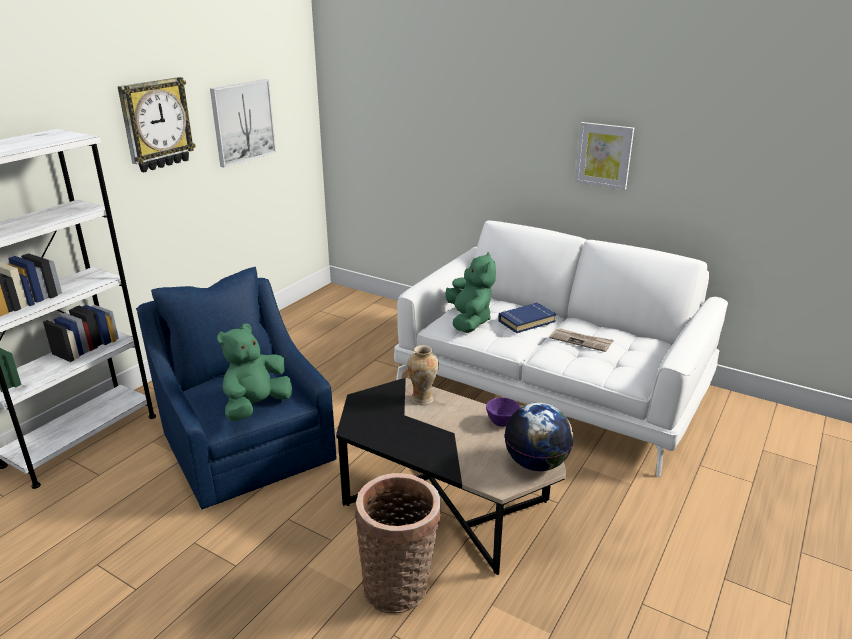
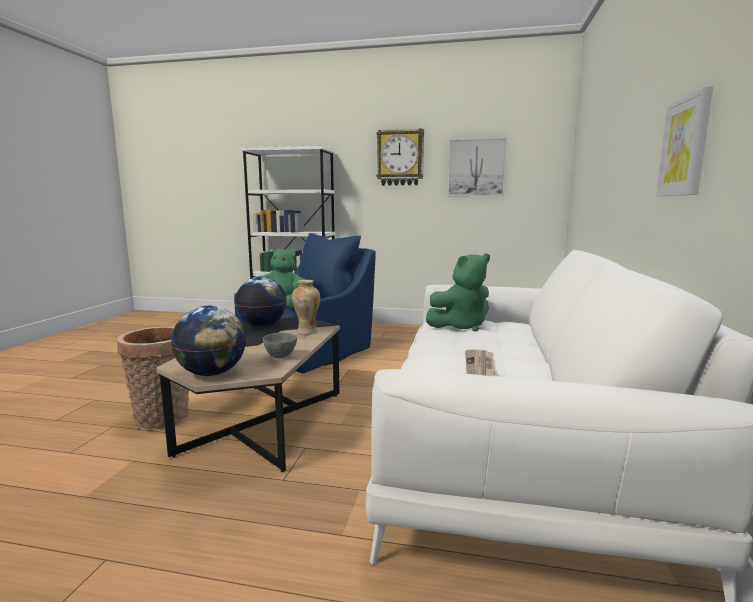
camera: 70 degrees right, 15 degrees down
purple bowl [486,397,520,427] -> grey bowl [263,333,297,358]
blue book [498,303,556,333] -> none
none -> globe [235,277,287,327]

